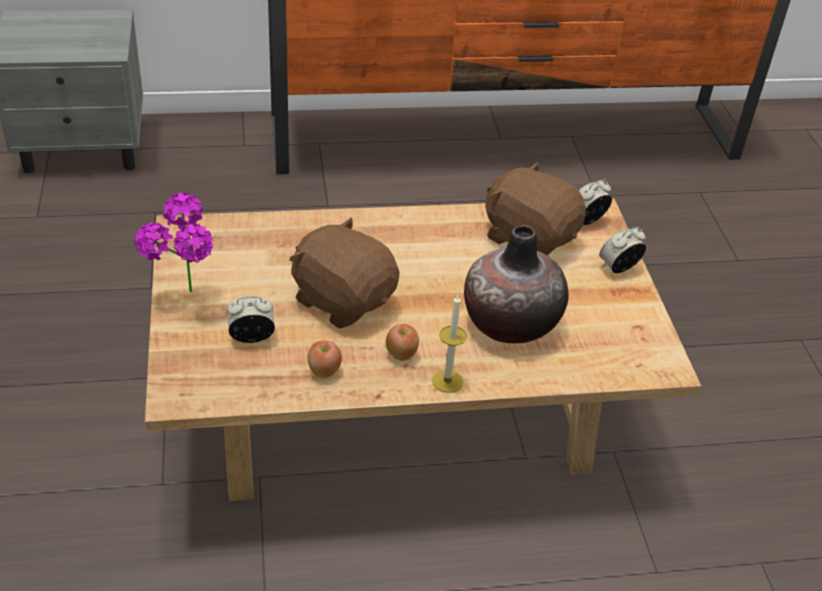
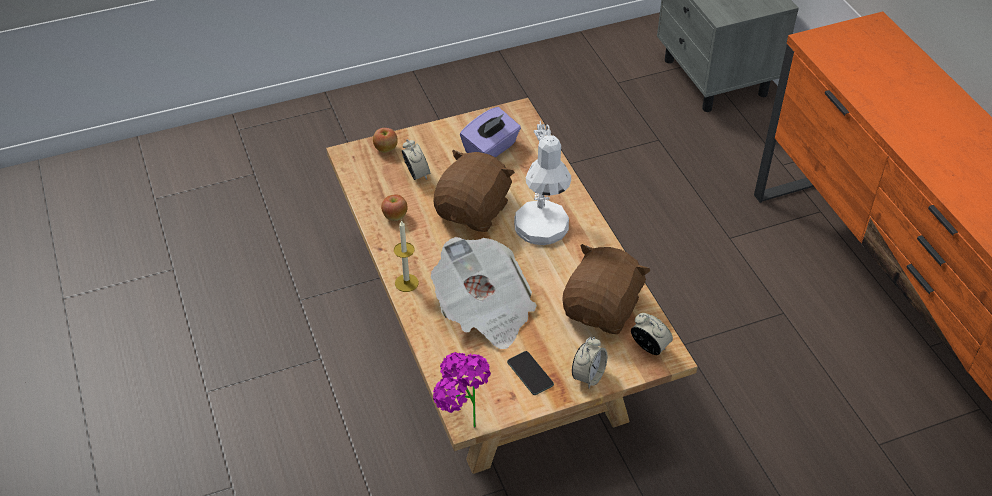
camera: 80 degrees right, 5 degrees up
potted plant [134,192,213,292] -> potted plant moved to [433,352,491,428]
apple [386,324,419,361] -> apple moved to [373,128,398,153]
vase [464,225,569,343] -> newspaper [431,237,537,349]
alarm clock [599,227,646,273] -> alarm clock turned 75 degrees clockwise [572,337,607,389]
none -> purple tissue box [460,107,521,158]
none -> phone [507,351,554,395]
none -> white table lamp [514,121,571,245]

